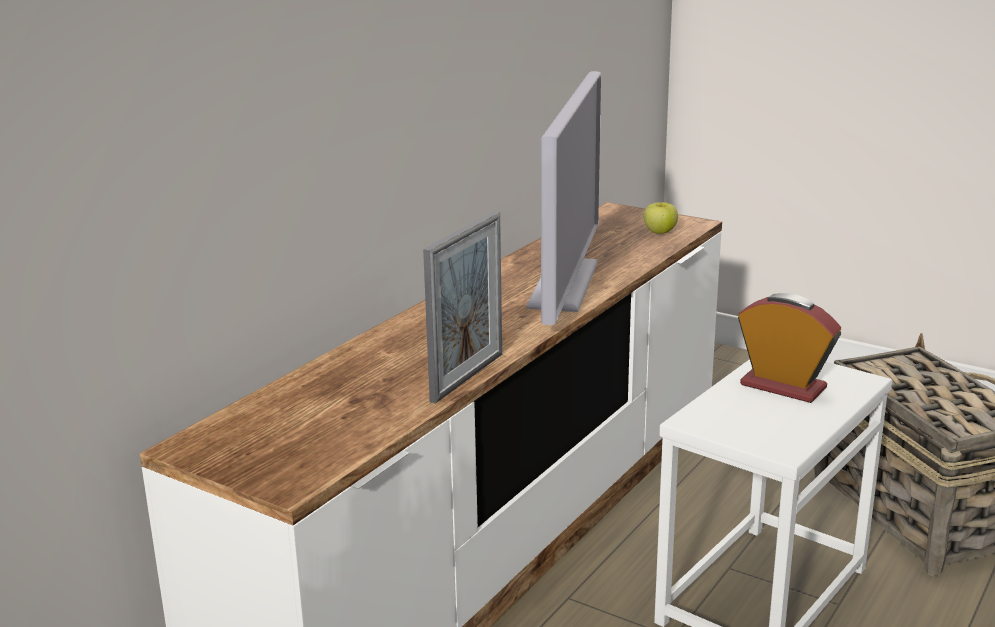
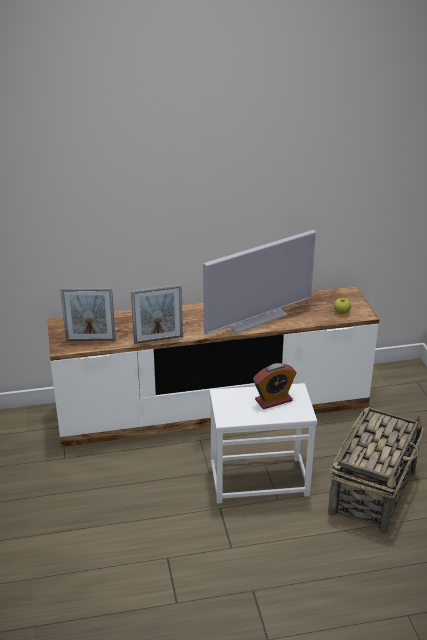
camera: 45 degrees right, 10 degrees up
alarm clock [738,293,841,403] -> alarm clock turned 75 degrees clockwise [253,363,297,409]
none -> picture frame [60,287,116,341]

